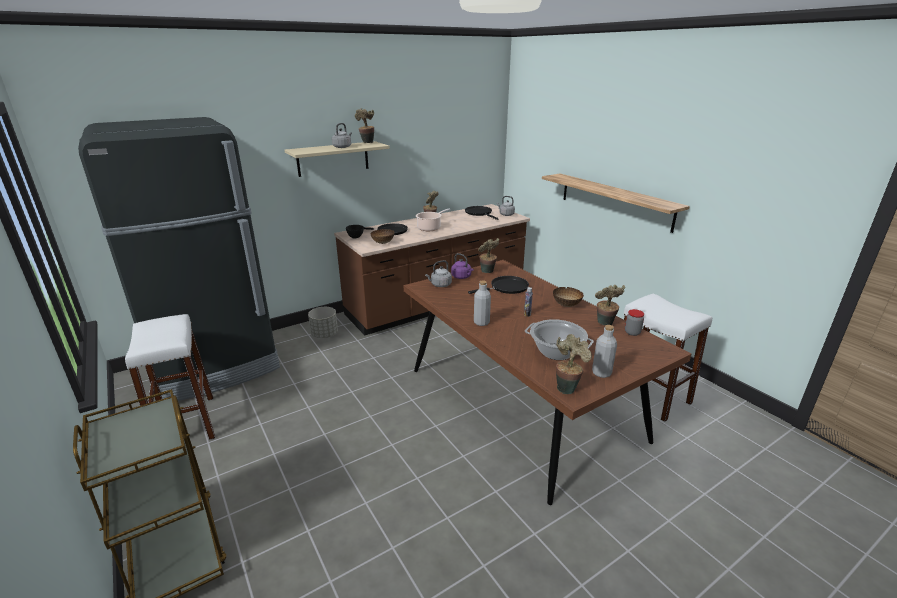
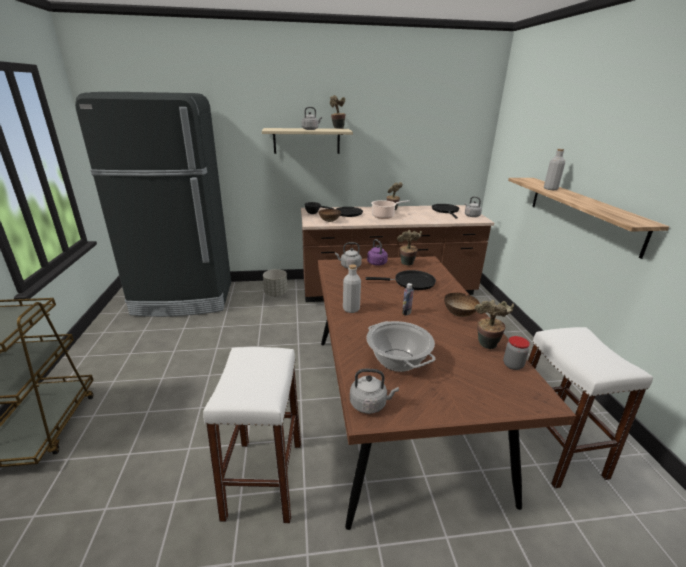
camera: 25 degrees right, 0 degrees up
white stool [125,314,215,440] -> white stool moved to [203,347,301,523]
potted plant [556,334,592,394] -> grey kettle [350,369,399,414]
grey bottle [592,325,617,378] -> grey bottle moved to [544,149,565,190]

